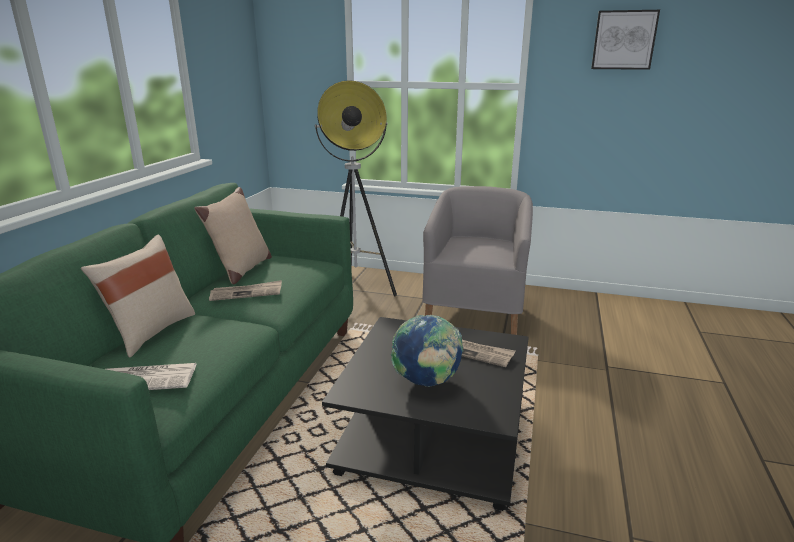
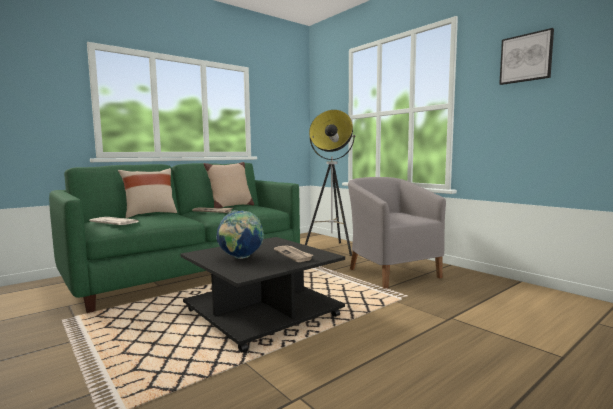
camera: 35 degrees right, 15 degrees down
grey armchair [422,186,533,335] -> grey armchair turned 75 degrees counterclockwise [348,177,446,289]

